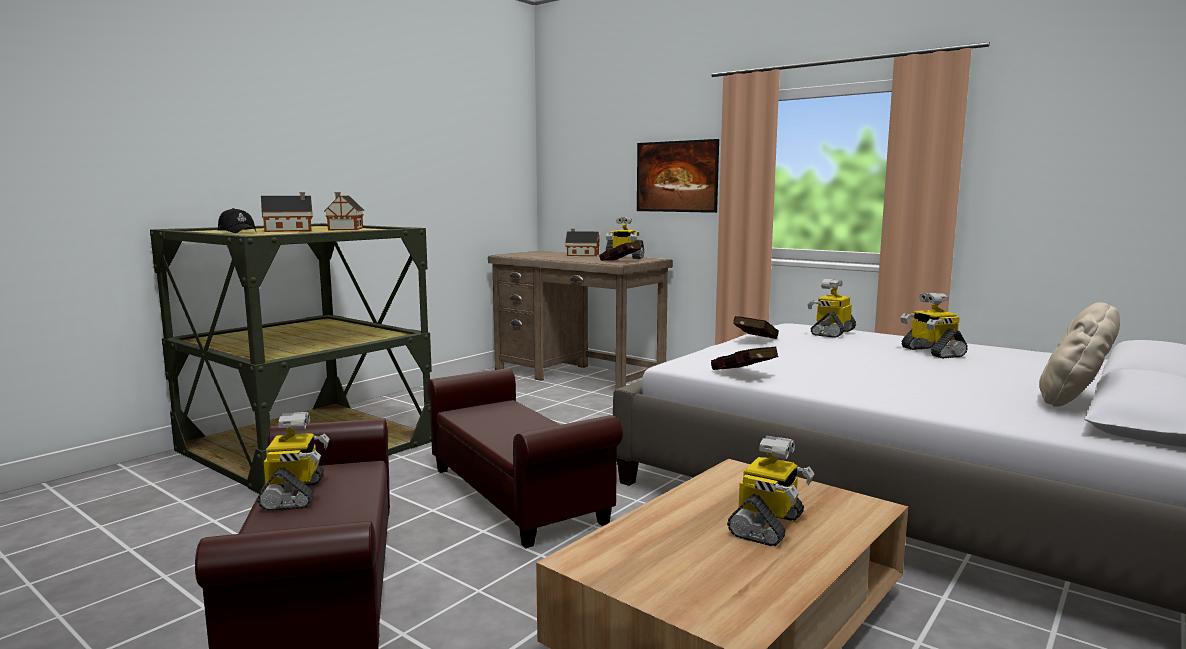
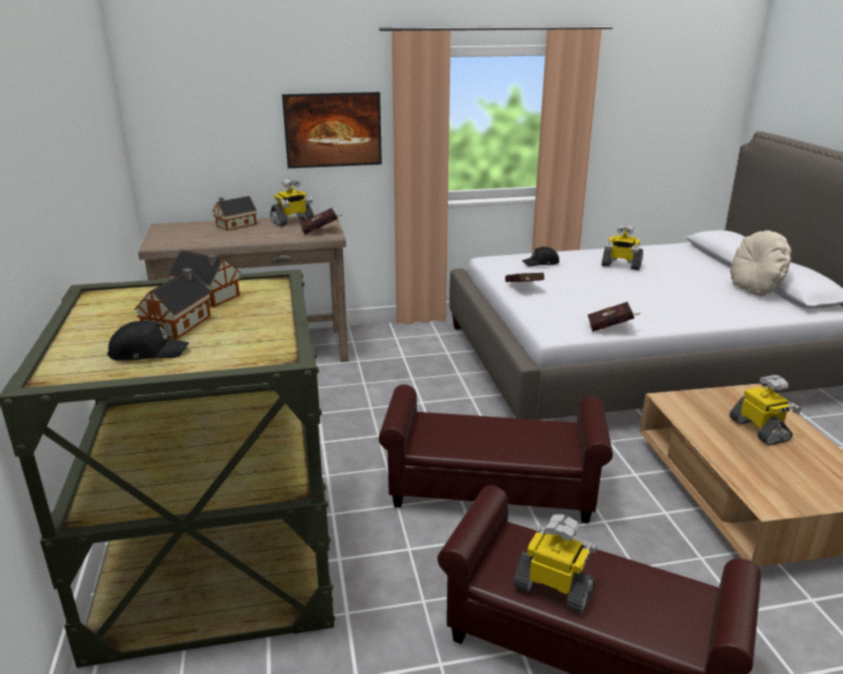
camera: 50 degrees left, 15 degrees up
toy robot [807,279,856,338] -> black cap [522,247,559,267]

